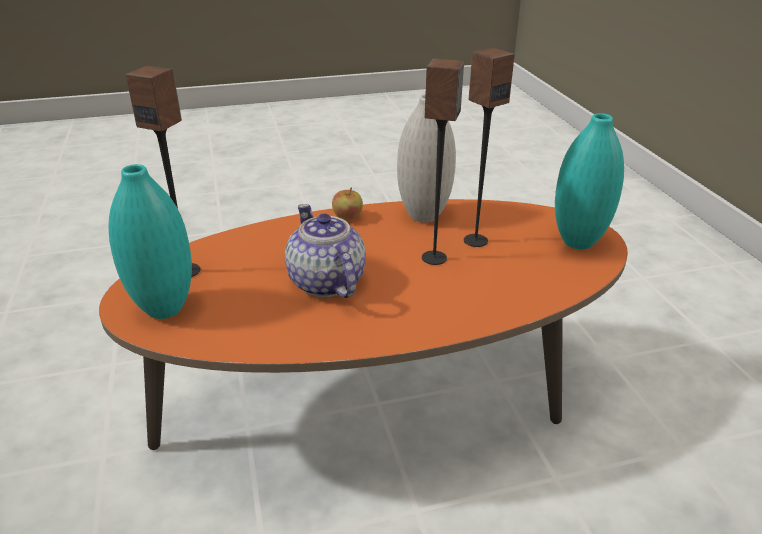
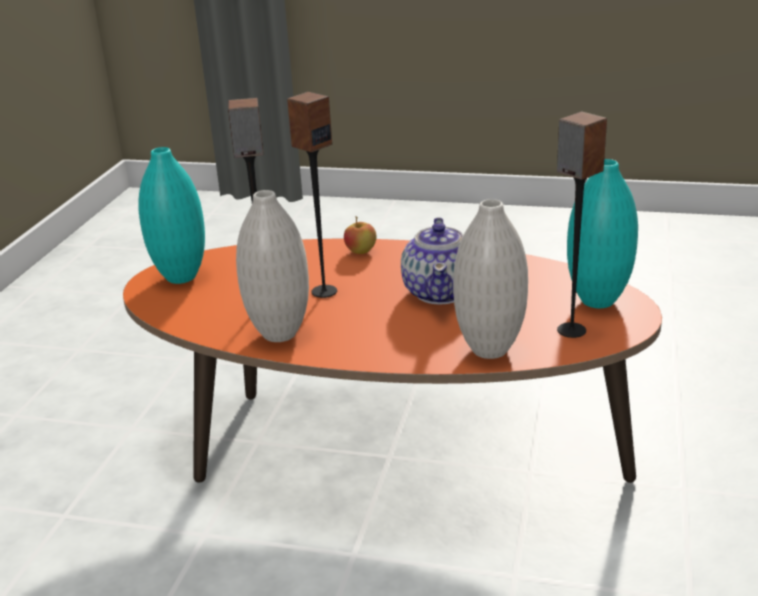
camera: 150 degrees left, 5 degrees down
apple [332,187,363,220] -> apple moved to [344,216,377,254]
none -> white vase [453,199,528,359]

